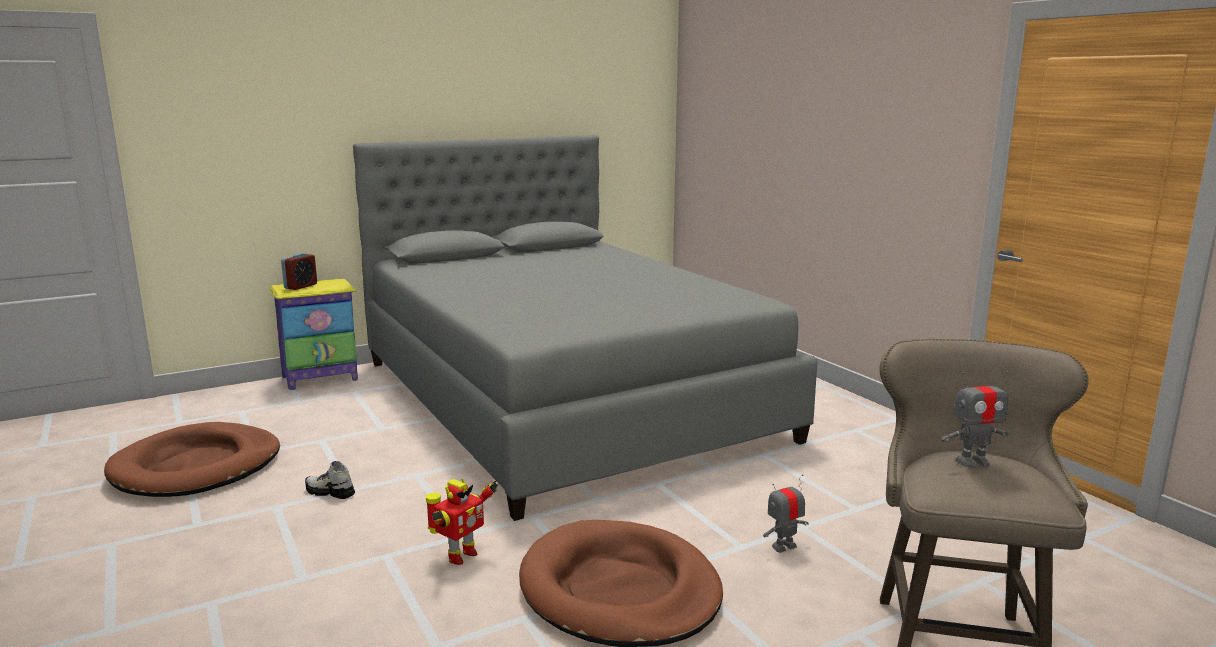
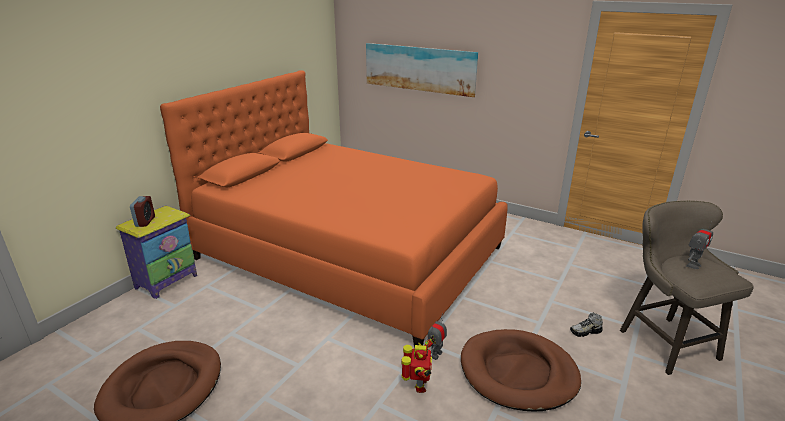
camera: 30 degrees left, 10 degrees up
shoe [305,461,355,499] -> shoe moved to [570,312,603,337]
grey bed [353,135,818,521] -> orange bed [160,70,508,348]
toy robot [763,474,809,553] -> toy robot moved to [428,313,447,360]
none -> picture [366,43,478,97]

